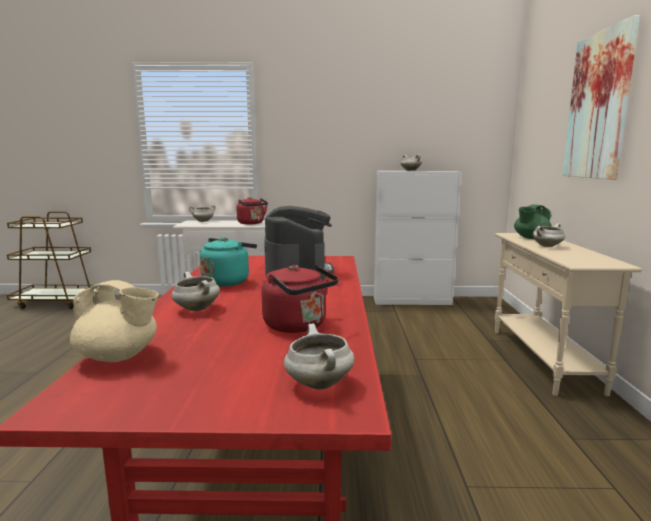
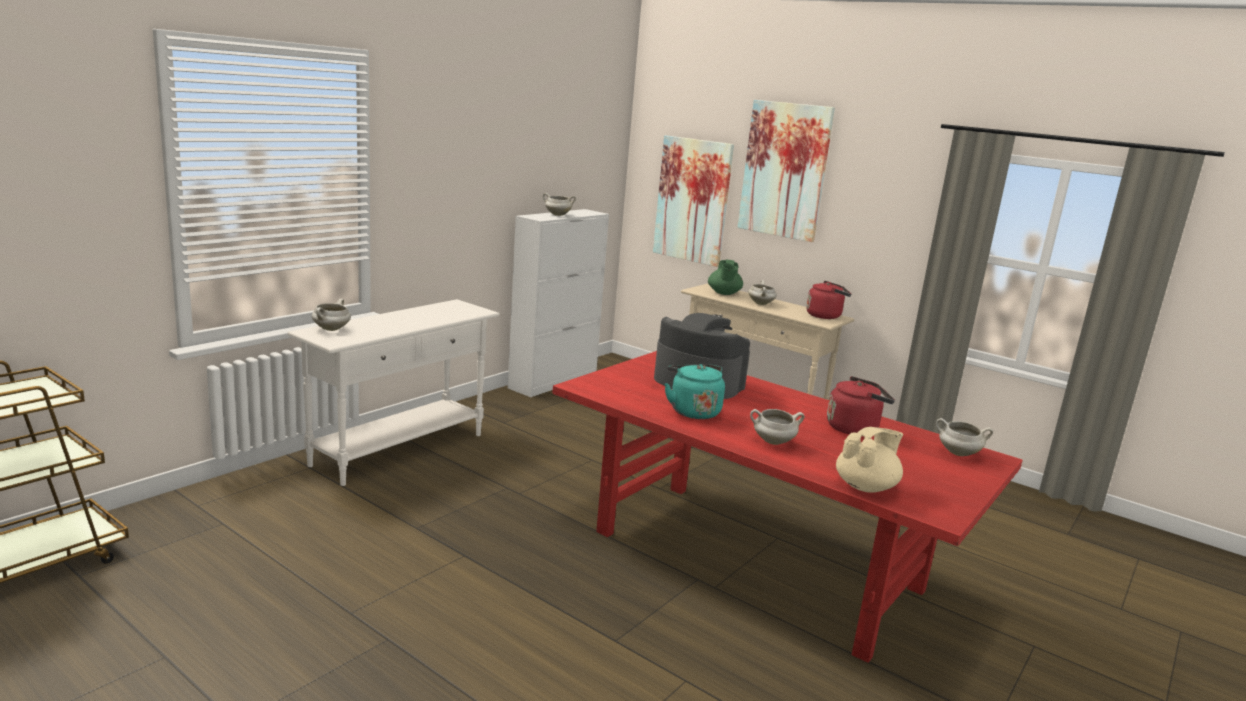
camera: 55 degrees left, 5 degrees up
red kettle [236,197,268,224] -> red kettle moved to [806,281,851,319]
none -> picture [653,135,734,267]

